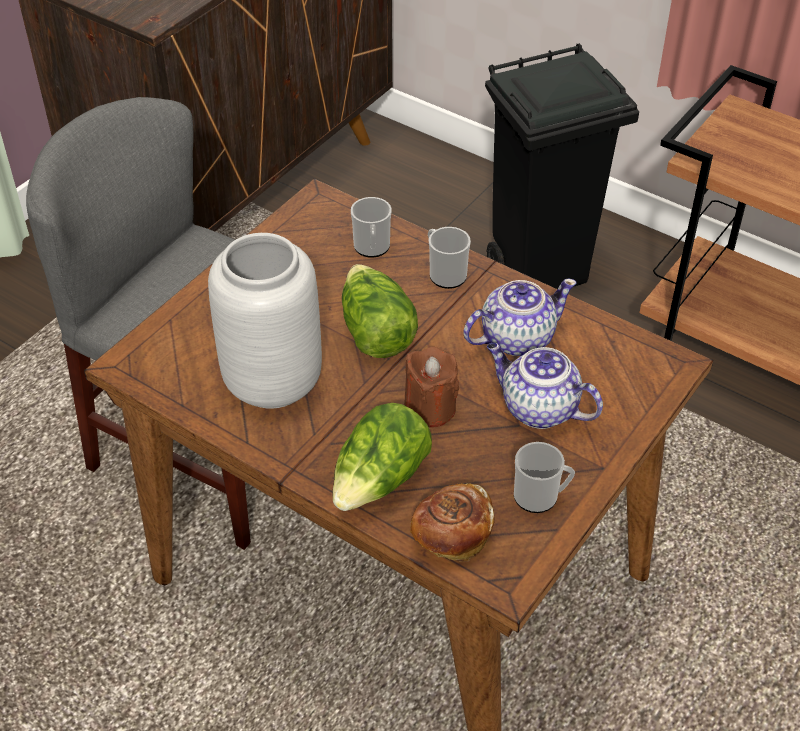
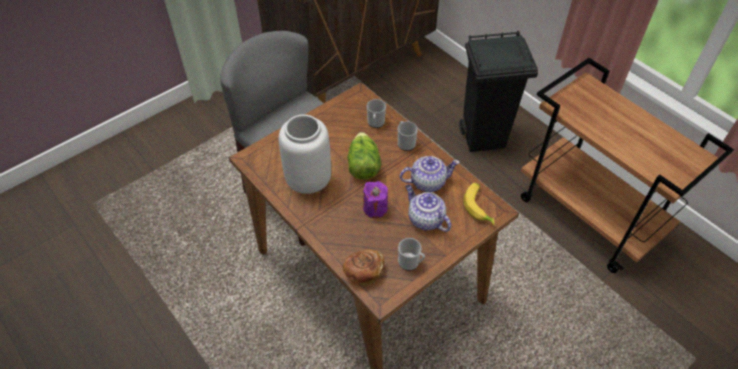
camera: 15 degrees right, 5 degrees up
lettuce [332,403,432,511] -> none
brown candle [404,347,459,427] -> purple candle [363,181,388,218]
none -> banana [464,183,494,226]

